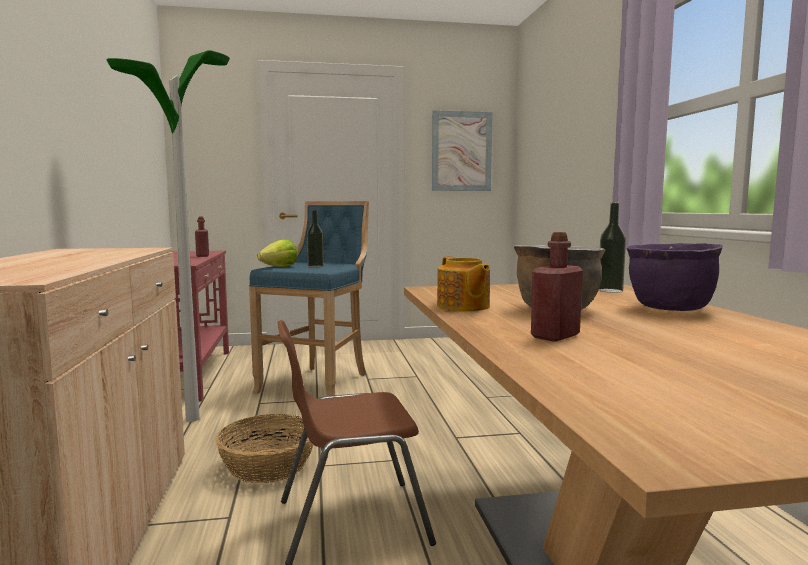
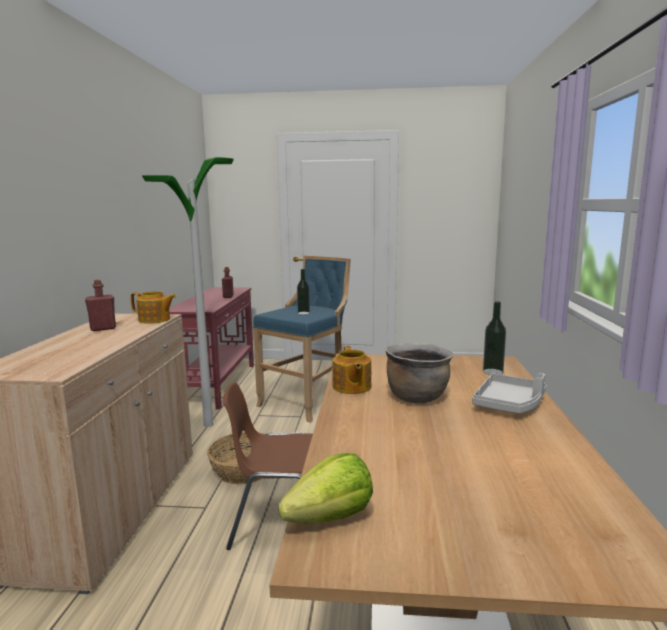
camera: 15 degrees right, 5 degrees up
lettuce [258,239,298,267] -> lettuce moved to [278,453,373,524]
picture [432,110,493,191] -> none
red bottle [531,232,583,342] -> red bottle moved to [85,280,116,331]
purple cooking pot [626,243,723,311] -> grey tray [472,373,546,414]
none -> teapot [130,291,176,324]

